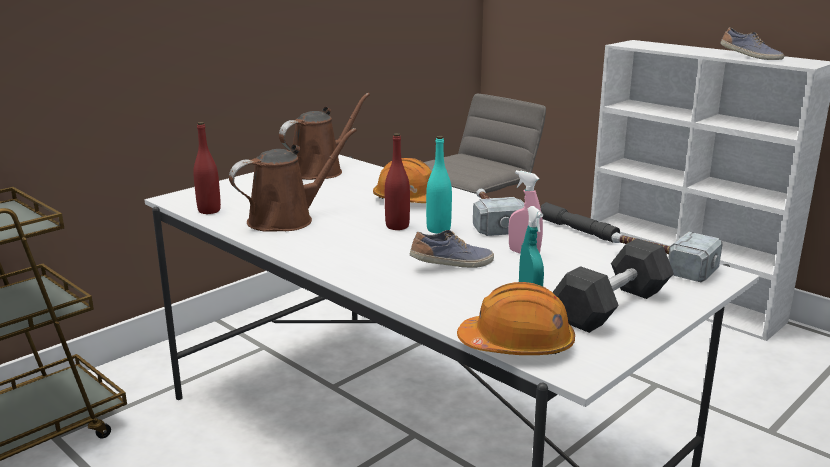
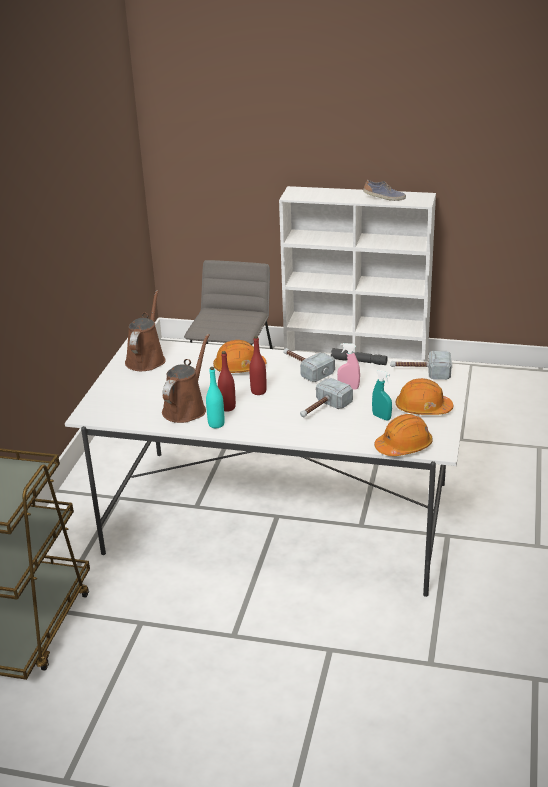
camera: 30 degrees left, 10 degrees up
red bottle [193,122,221,214] -> red bottle moved to [218,351,236,412]
shoe [410,230,494,268] -> hammer [300,378,353,417]
turquoise bottle [426,136,452,234] -> turquoise bottle moved to [206,367,224,428]
grey dumbbell [553,239,674,333] -> orange hard hat [396,378,454,415]

